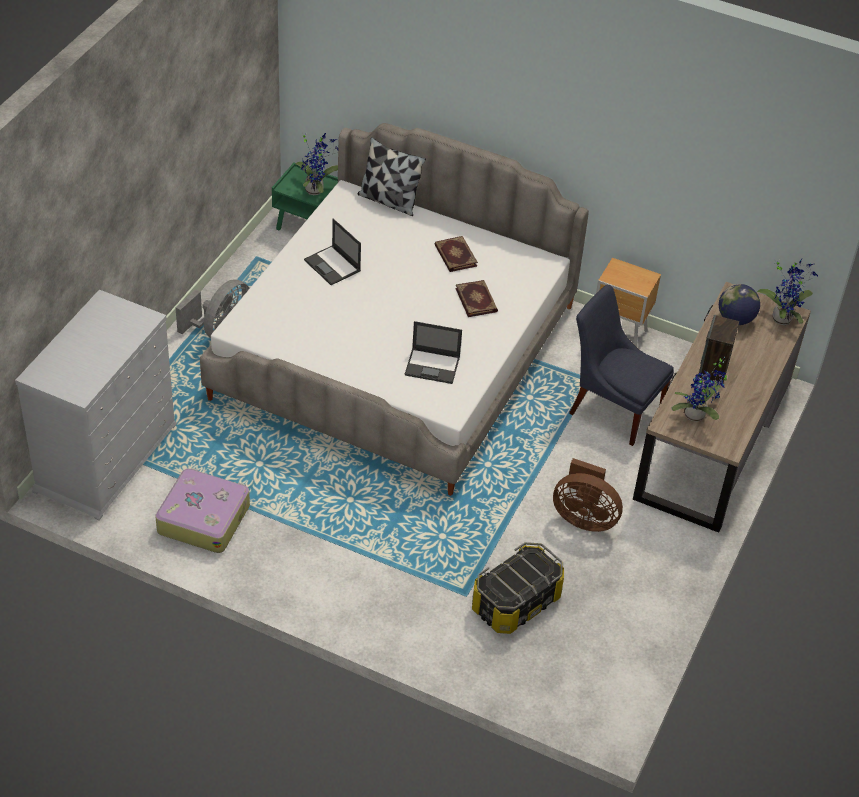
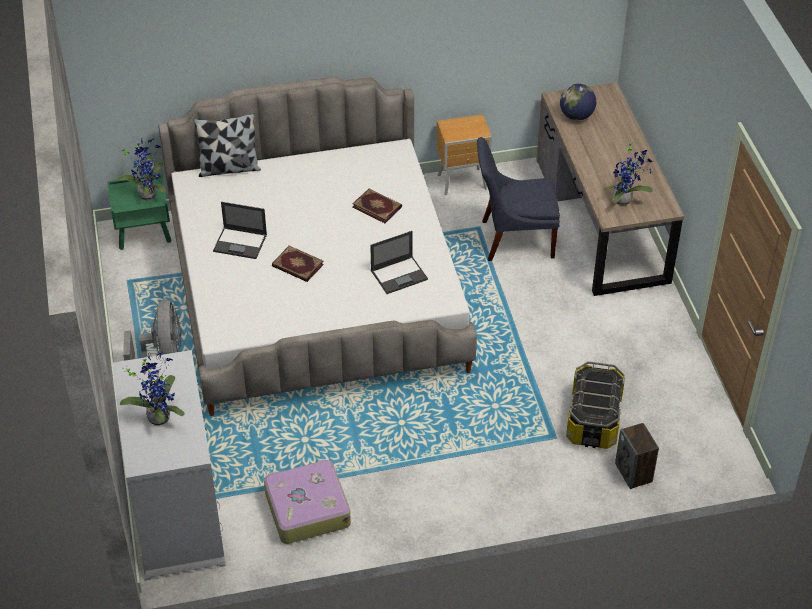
camera: 35 degrees left, 0 degrees up
book [435,236,478,272] -> book moved to [272,246,324,282]
brown fan [553,458,623,532] -> none
speaker [698,315,739,383] -> speaker moved to [615,423,659,489]
potted plant [757,258,818,325] -> potted plant moved to [120,351,185,426]

